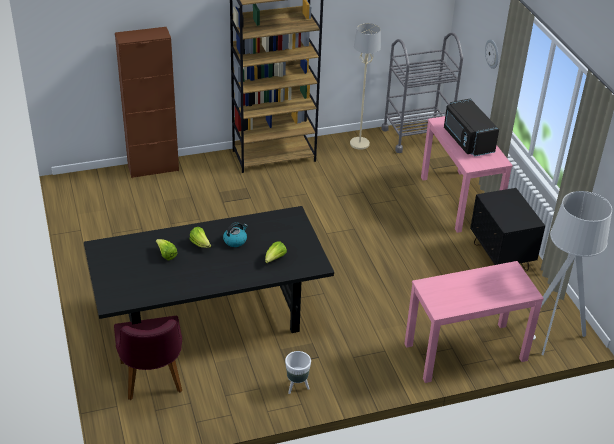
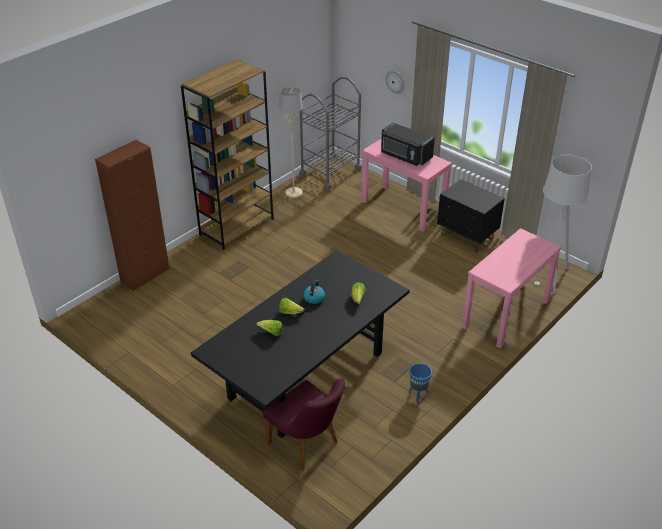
camera: 30 degrees left, 0 degrees up
white planter [285,351,311,394] -> blue planter [409,363,432,403]

